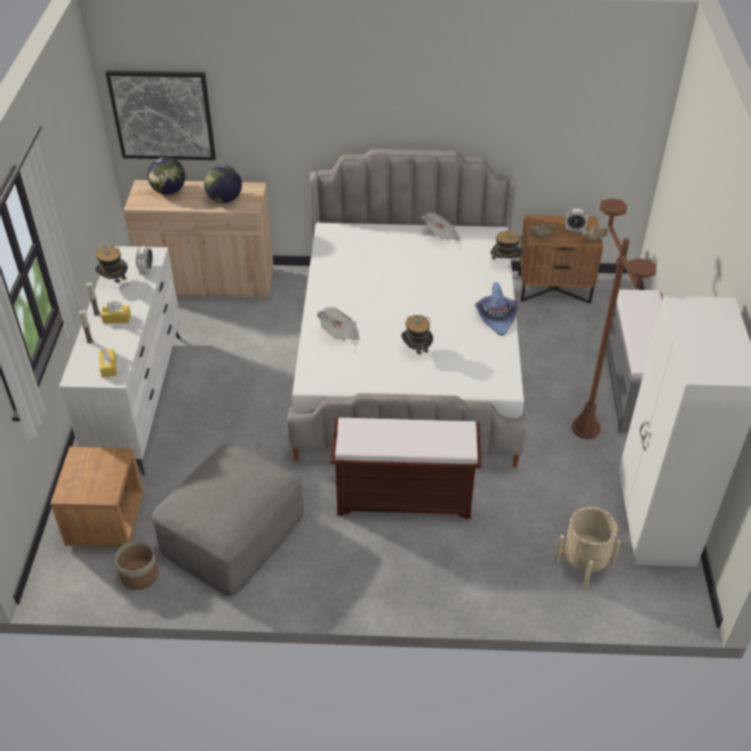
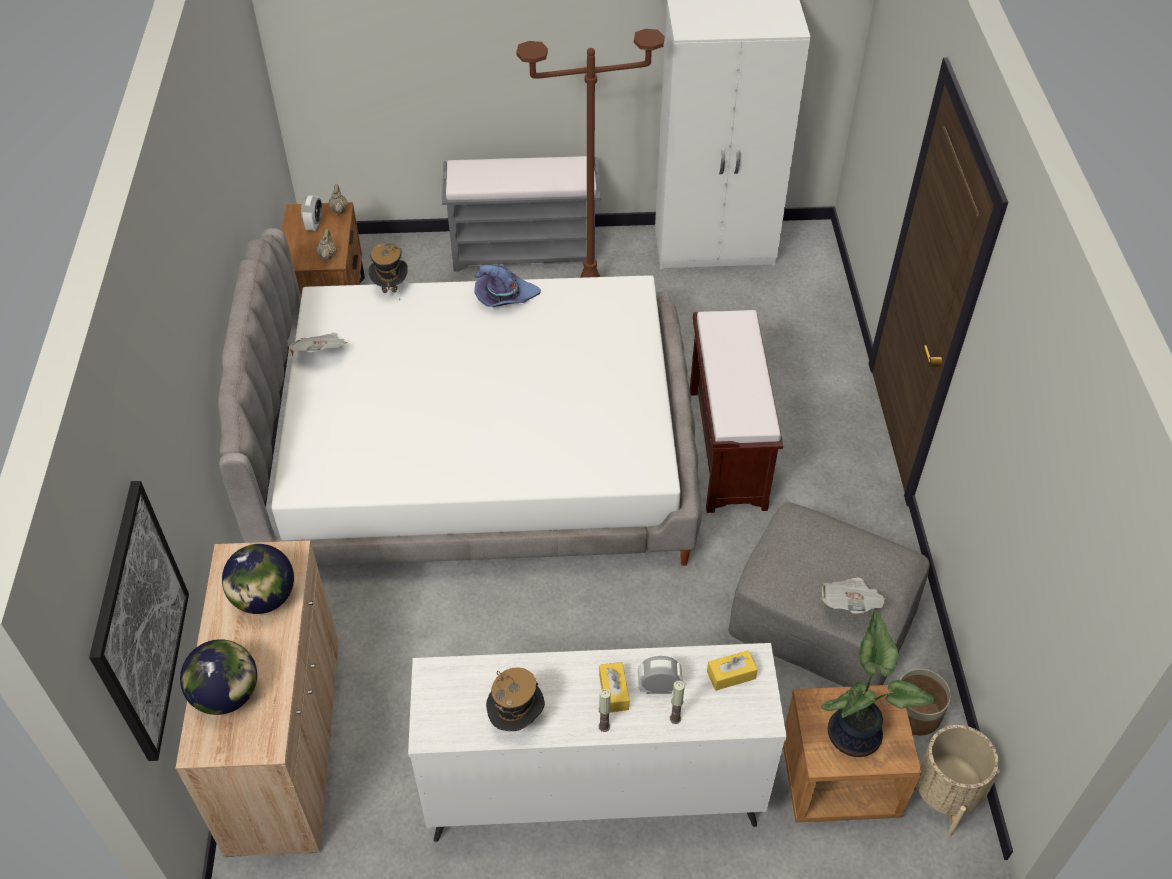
camera: 95 degrees left, 5 degrees up
alarm clock [136,246,153,275] -> alarm clock moved to [638,656,683,694]
newspaper [317,307,360,341] -> newspaper moved to [822,577,886,614]
hat [401,315,433,355] -> none
beige planter [555,507,621,588] -> beige planter moved to [914,725,1000,837]
none -> potted plant [821,610,935,757]

